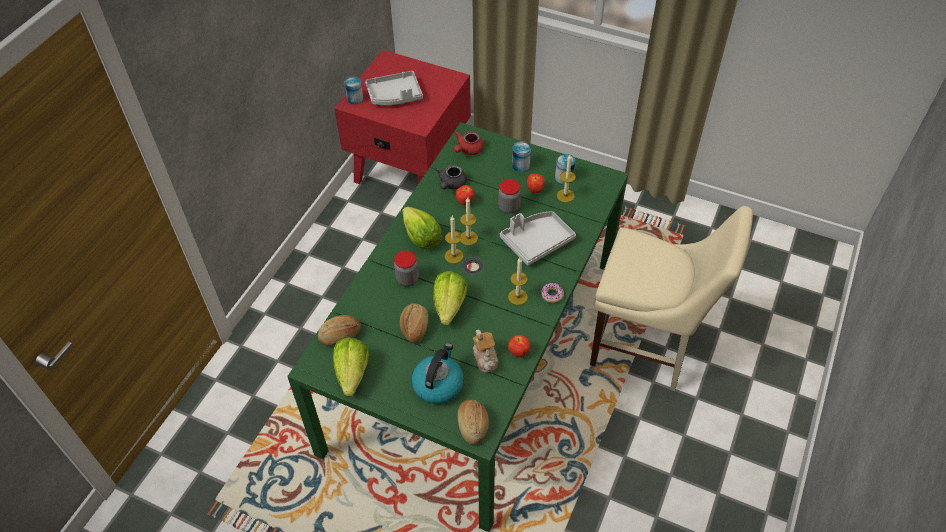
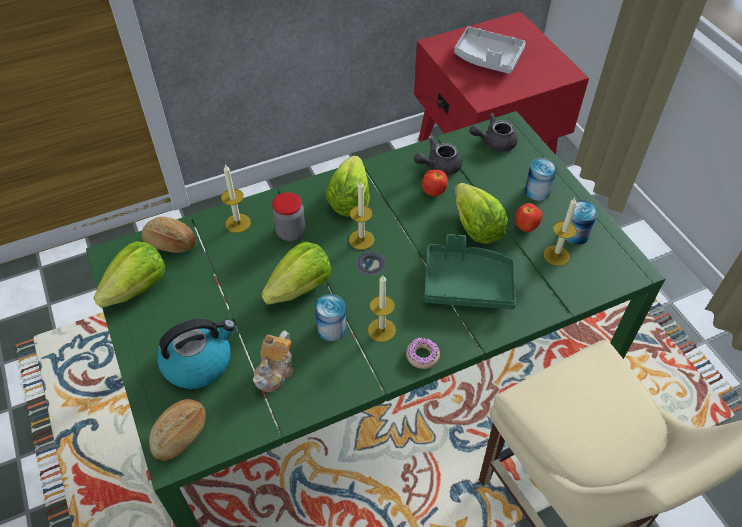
camera: 40 degrees right, 0 degrees up
can [345,77,363,104] -> can moved to [315,294,346,341]
bread [400,303,429,343] -> none
red teapot [454,132,484,155] -> grey teapot [469,113,518,152]
candle [460,198,478,245] -> candle moved to [221,164,251,233]
jar [498,179,521,214] -> lettuce [455,183,508,244]
grey tray [500,211,576,266] -> green tray [424,234,516,309]
apple [508,335,530,357] -> none

